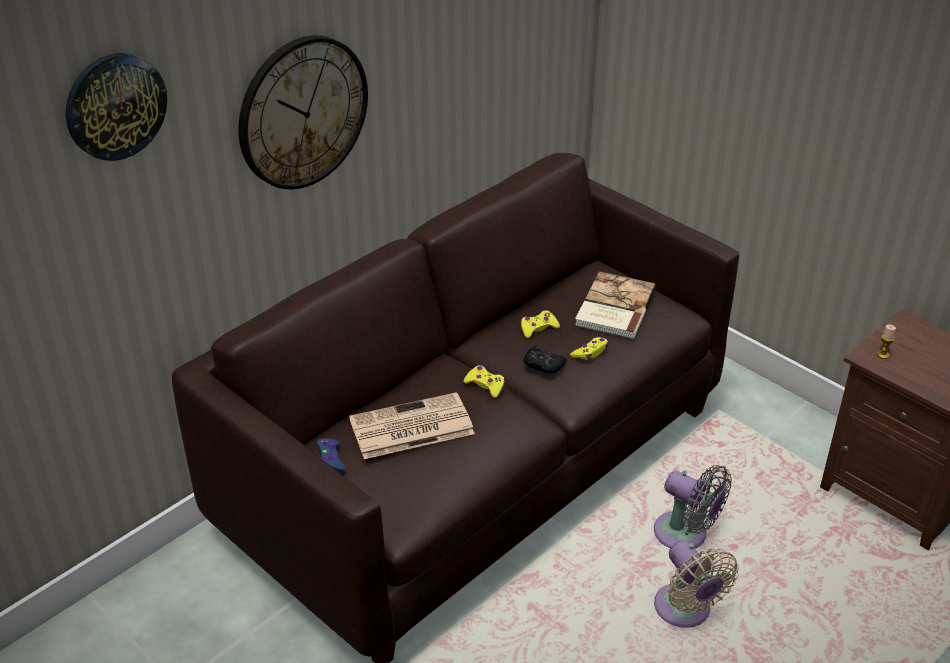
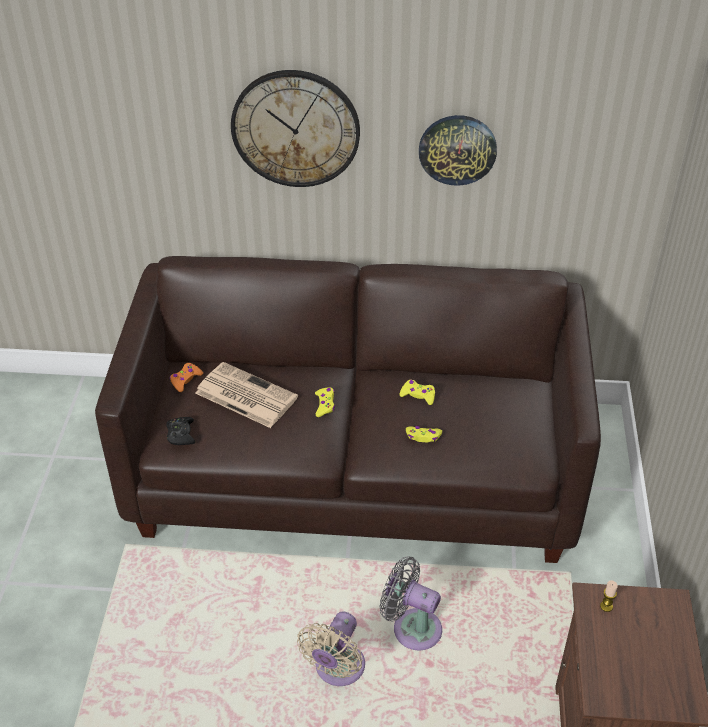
camera: 50 degrees right, 5 degrees up
wall clock [66,53,167,161] -> wall clock moved to [419,115,497,186]
blue game controller [317,438,346,472] -> orange game controller [170,363,203,392]
black game controller [523,346,567,374] -> black game controller moved to [166,417,195,445]
book [575,271,656,339] -> none
grey fan [654,465,732,548] -> grey fan turned 120 degrees clockwise [380,556,442,651]

